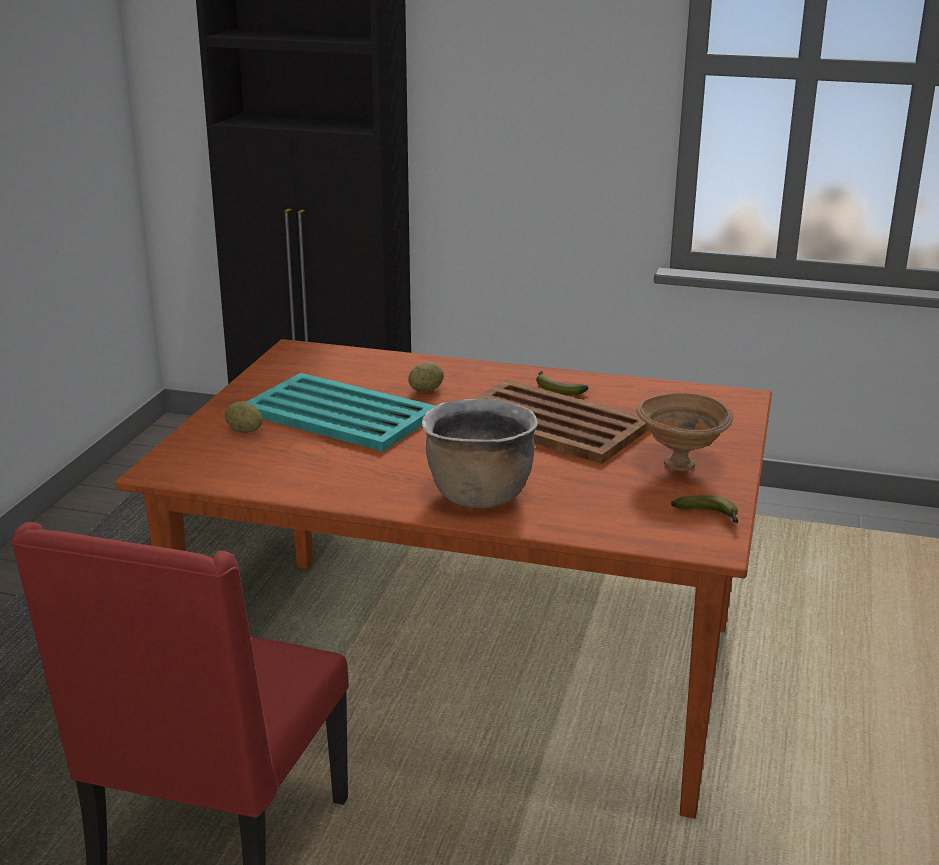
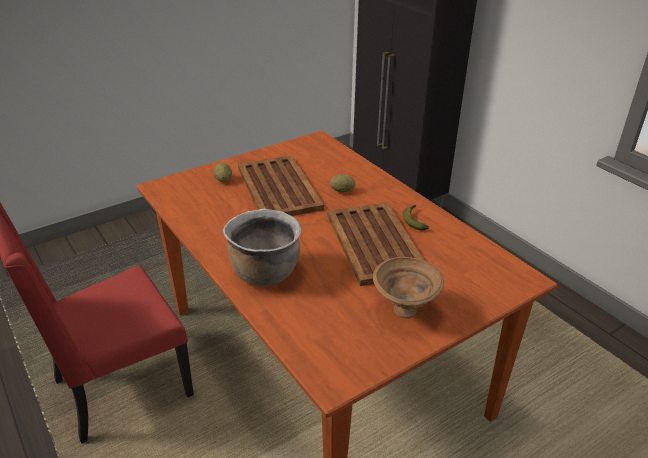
camera: 40 degrees right, 10 degrees up
turquoise tray [246,373,435,451] -> brown tray [238,155,324,216]
banana [671,495,738,523] -> none

